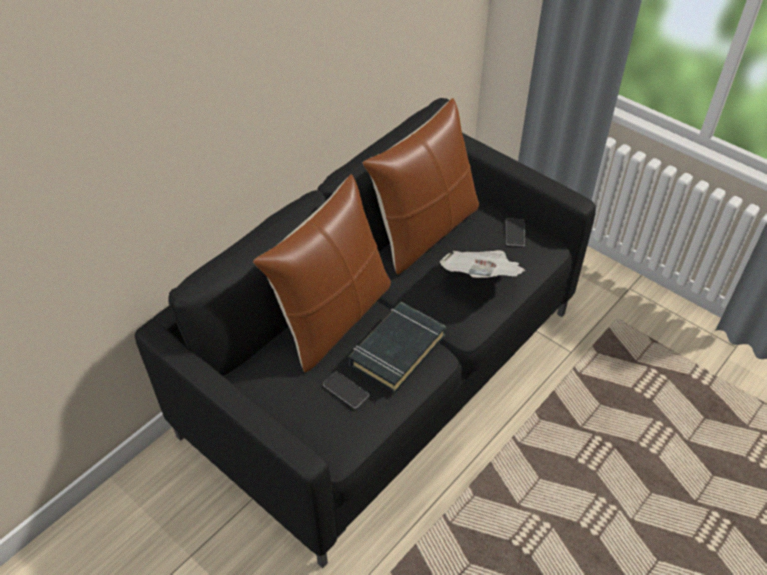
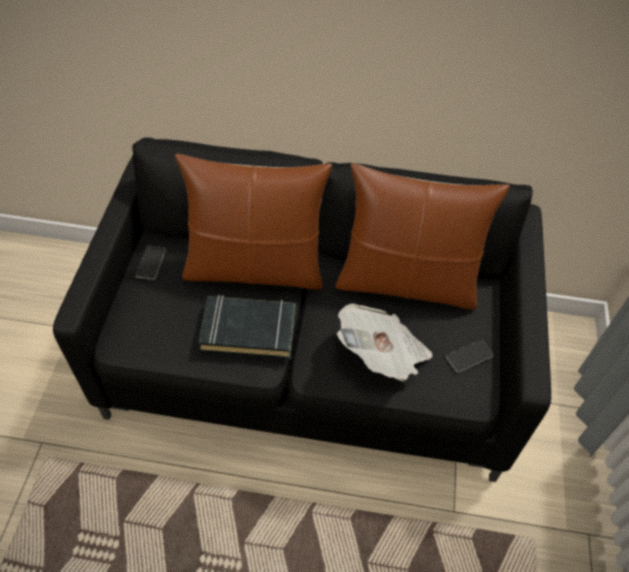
camera: 55 degrees right, 5 degrees up
phone [323,372,369,409] -> phone moved to [136,246,166,280]

